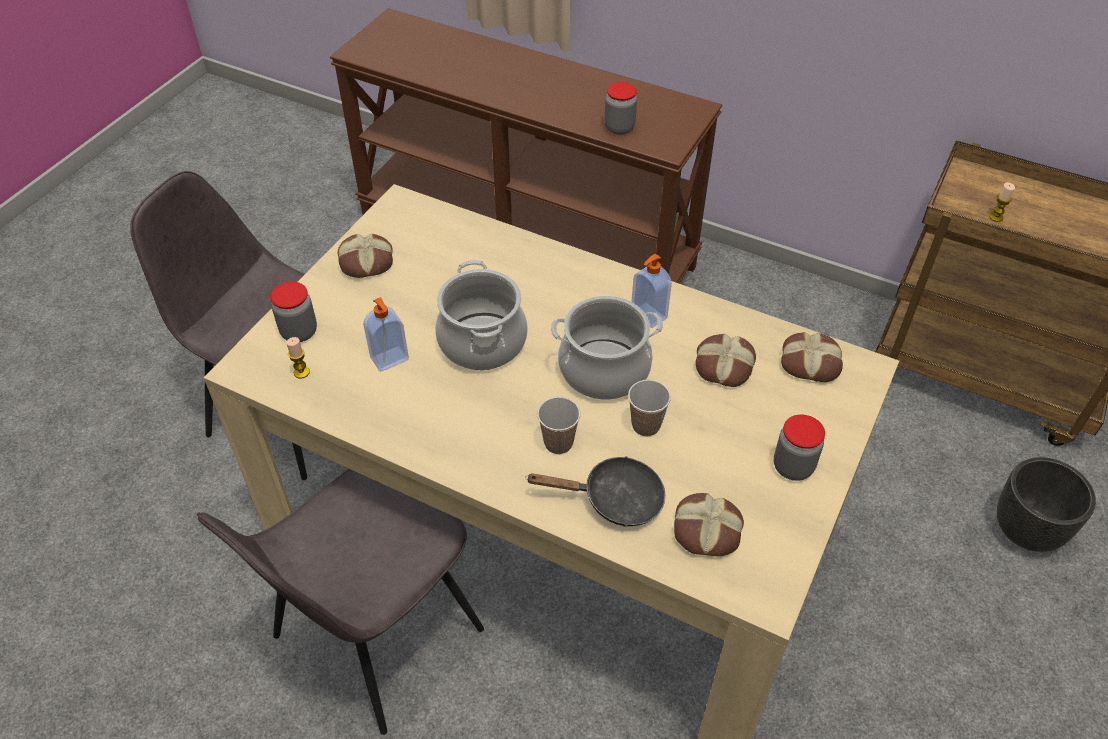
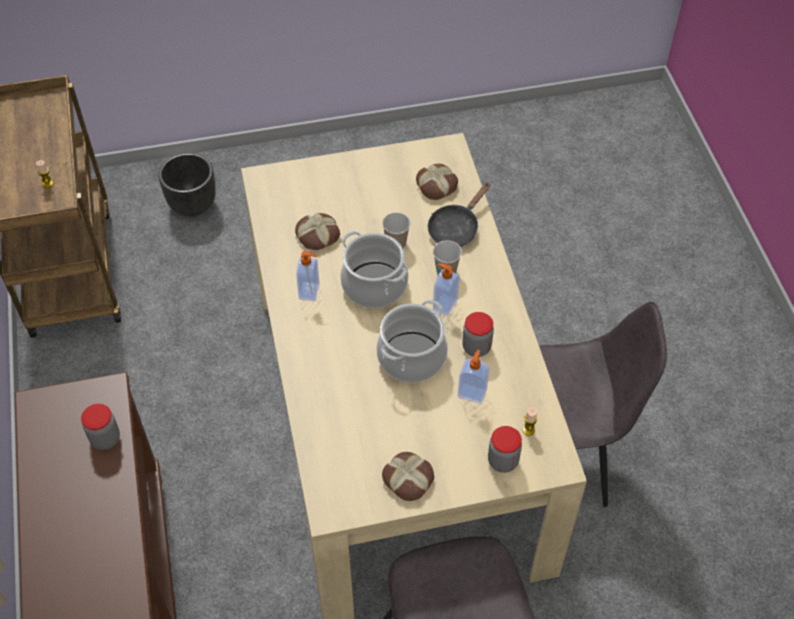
camera: 130 degrees left, 5 degrees up
black frying pan [525,456,666,527] -> black frying pan turned 105 degrees counterclockwise [428,182,490,247]
jar [774,414,825,481] -> jar moved to [462,312,494,357]
bread [781,332,843,382] -> none
none -> soap dispenser [433,263,460,316]

